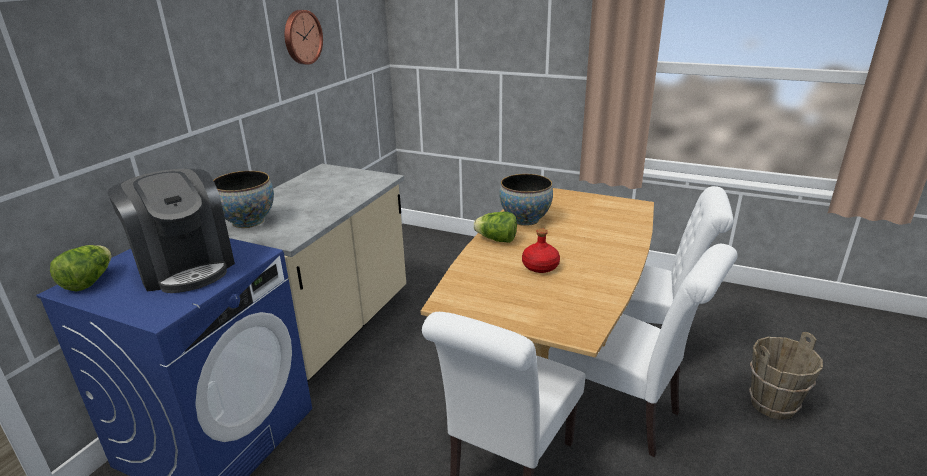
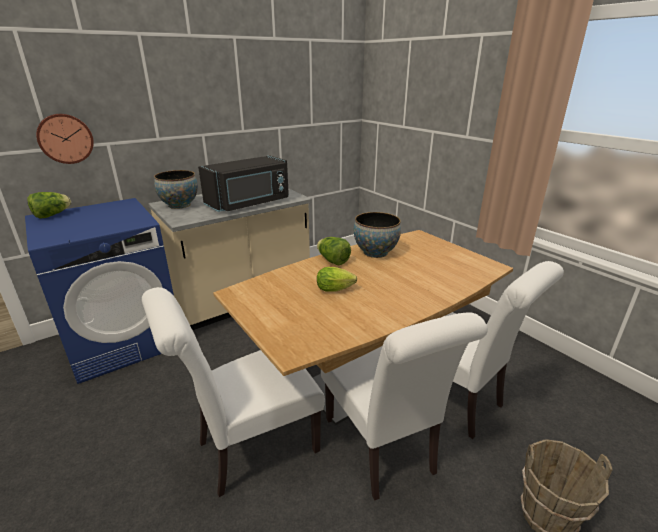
camera: 30 degrees right, 0 degrees up
coffee machine [107,168,235,293] -> none
wall clock [284,10,323,65] -> wall clock moved to [36,114,94,164]
red bottle [522,228,560,273] -> lettuce [317,267,357,292]
none -> black microwave [198,156,289,212]

